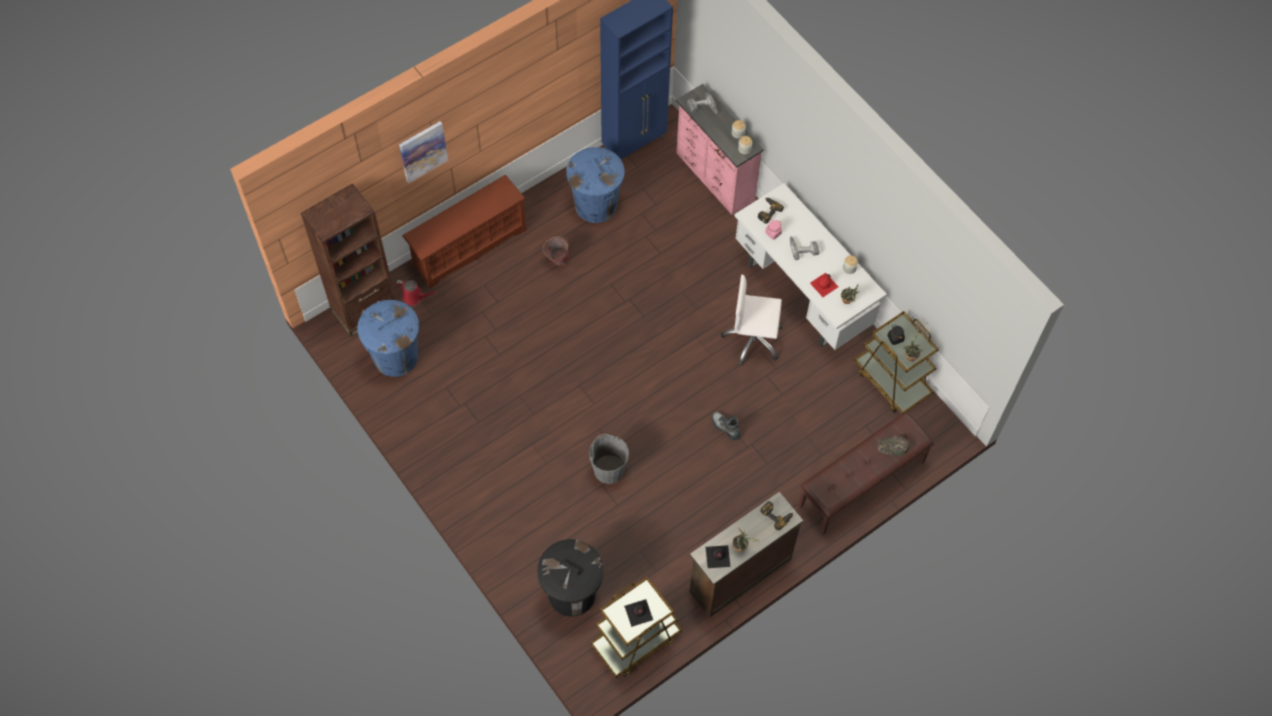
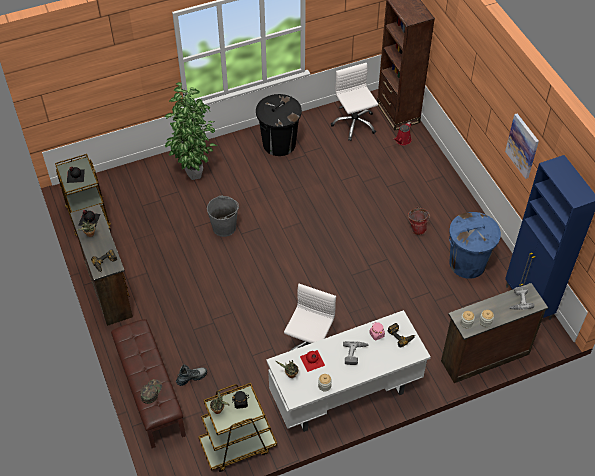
camera: 105 degrees right, 10 degrees down
blue trash can [357,300,419,377] -> white office chair [331,63,378,141]
picture [399,121,448,183] -> picture moved to [505,114,539,179]
brown shoe rack [403,175,526,289] -> none
black trash can [537,539,604,617] -> black trash can moved to [256,94,302,156]
pink dresser [676,84,764,215] -> brown dresser [441,283,548,383]
boot [712,412,741,440] -> boot moved to [176,365,207,386]
none -> potted plant [164,82,217,180]

